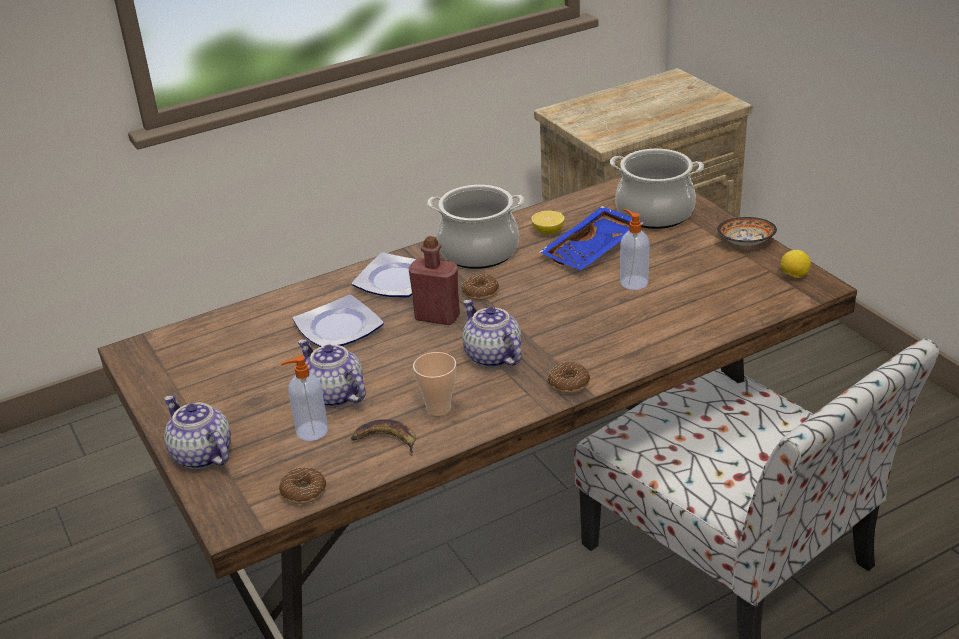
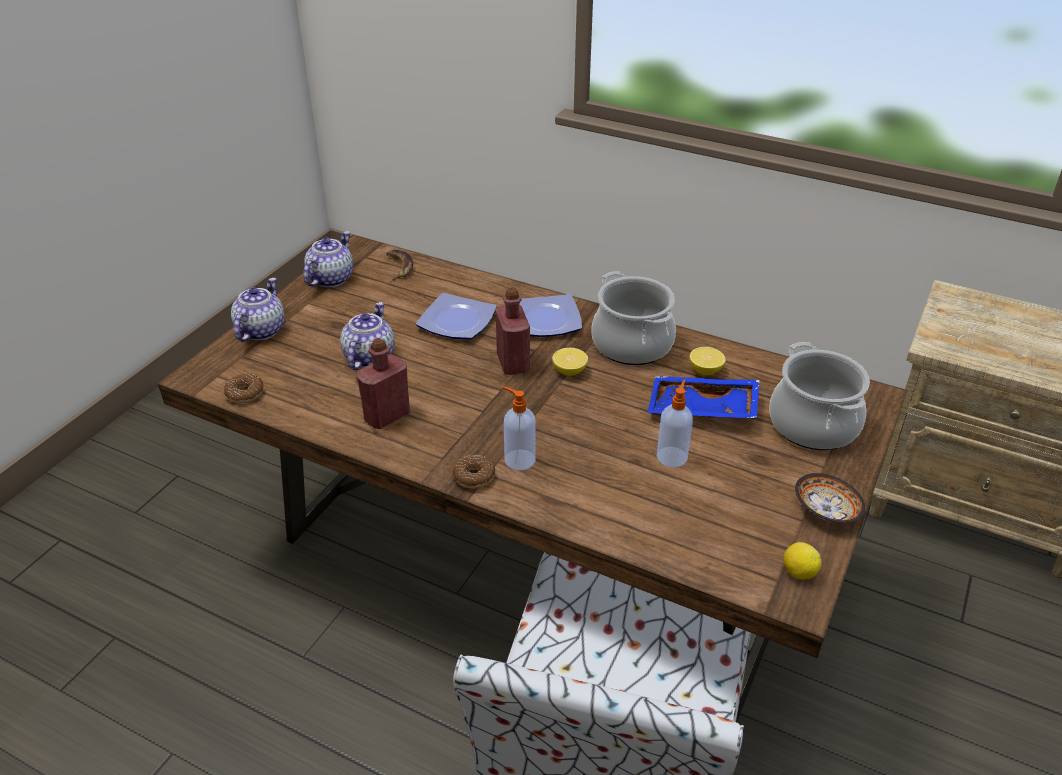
camera: 55 degrees right, 5 degrees up
soap dispenser [280,355,328,441] -> soap dispenser moved to [503,387,536,470]
banana [351,419,416,456] -> banana moved to [386,250,413,282]
cup [413,352,456,416] -> red bottle [356,338,410,429]
donut [462,274,499,300] -> lemon [552,348,588,376]
teapot [462,300,522,368] -> teapot moved to [303,231,353,287]

